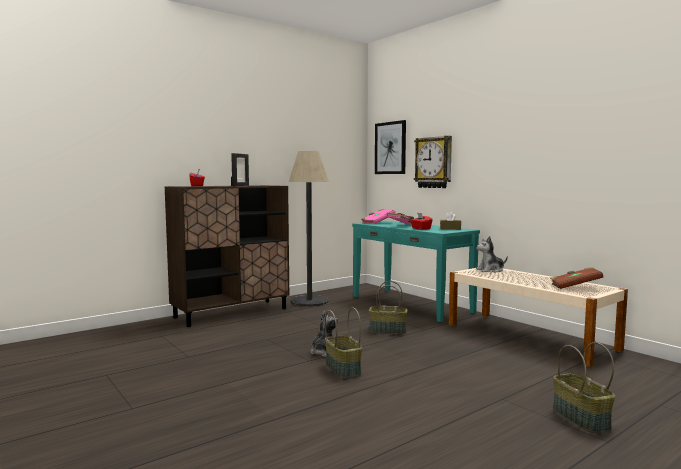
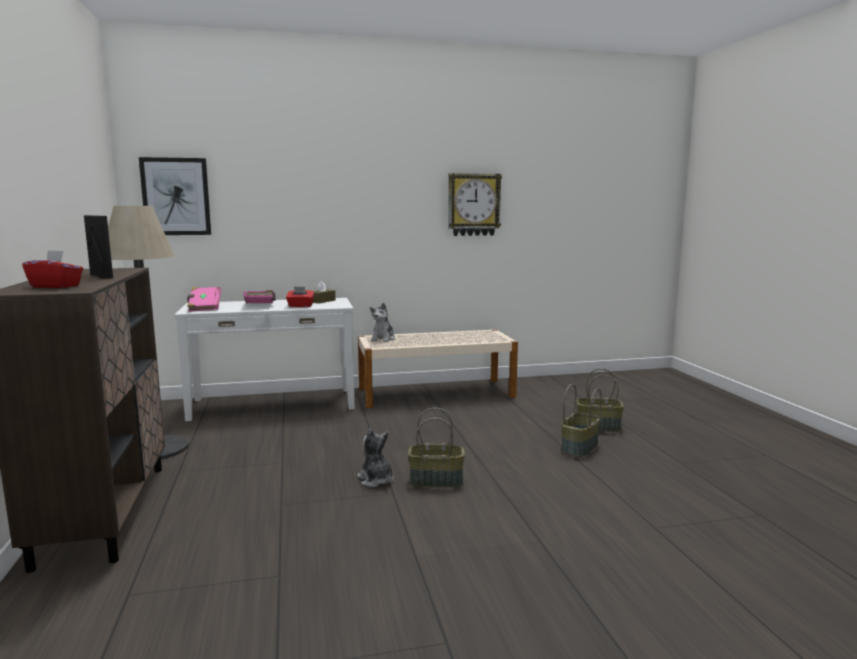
camera: 65 degrees left, 5 degrees up
turquoise console table [352,221,480,322] -> white console table [175,298,355,421]
basket [369,281,407,334] -> basket moved to [561,384,602,457]
wall clock [414,136,452,188] -> wall clock moved to [448,173,502,236]
brown book [550,267,603,289] -> none

